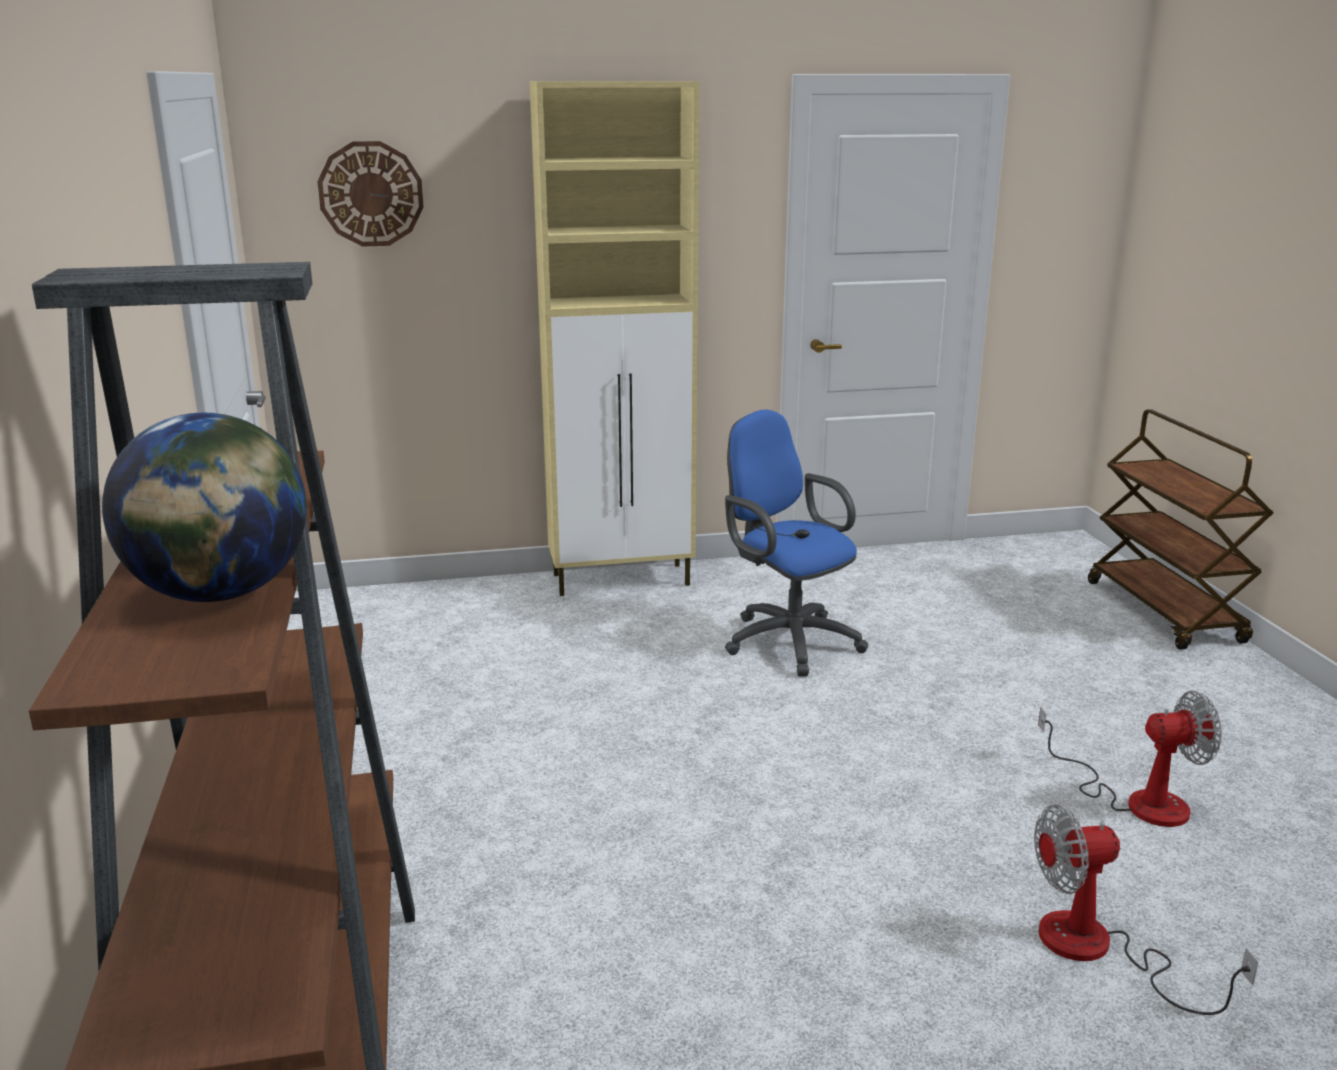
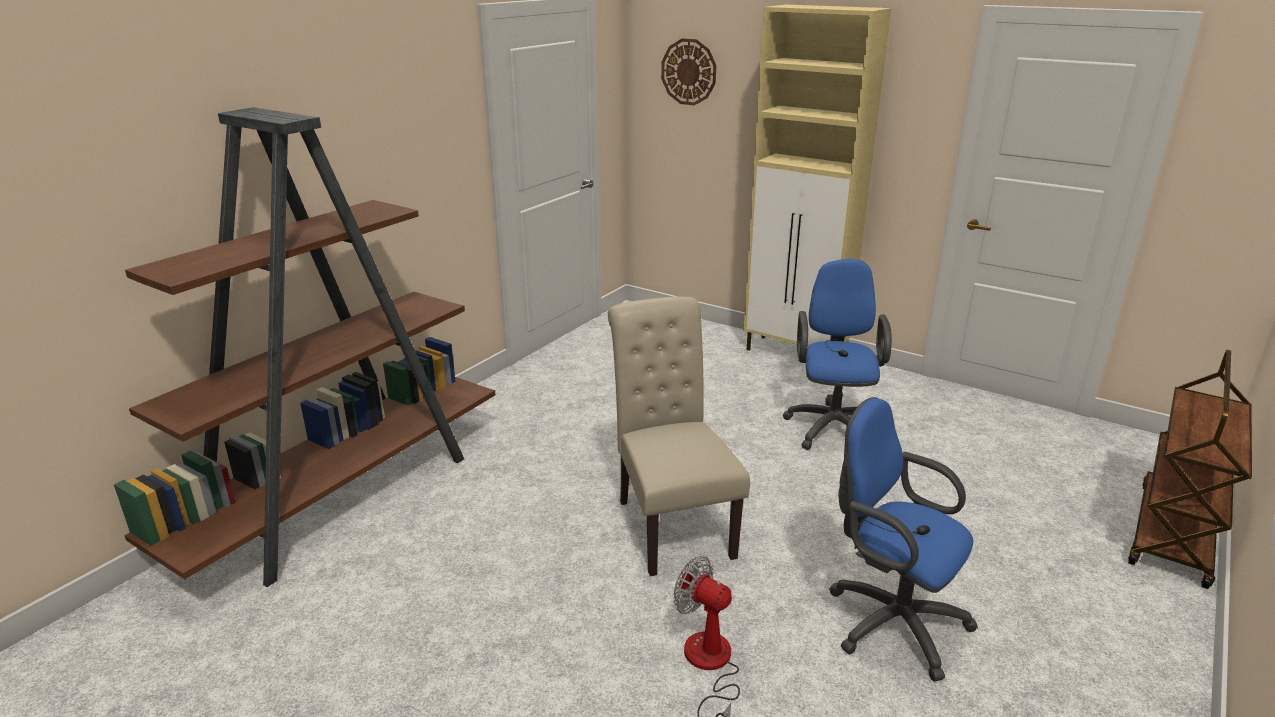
camera: 45 degrees right, 5 degrees up
globe [102,413,307,602] -> none
fan [1038,691,1222,827] -> blue office chair [829,397,978,681]
none -> beige chair [608,297,750,576]

